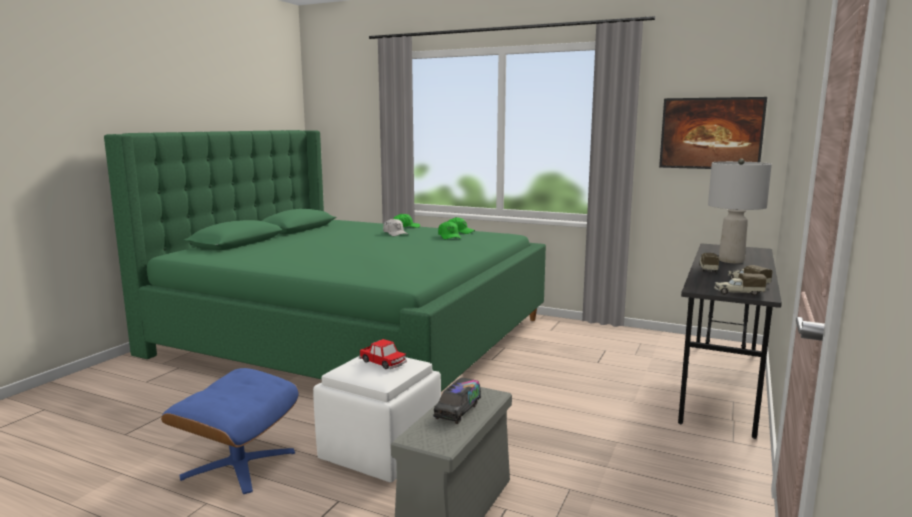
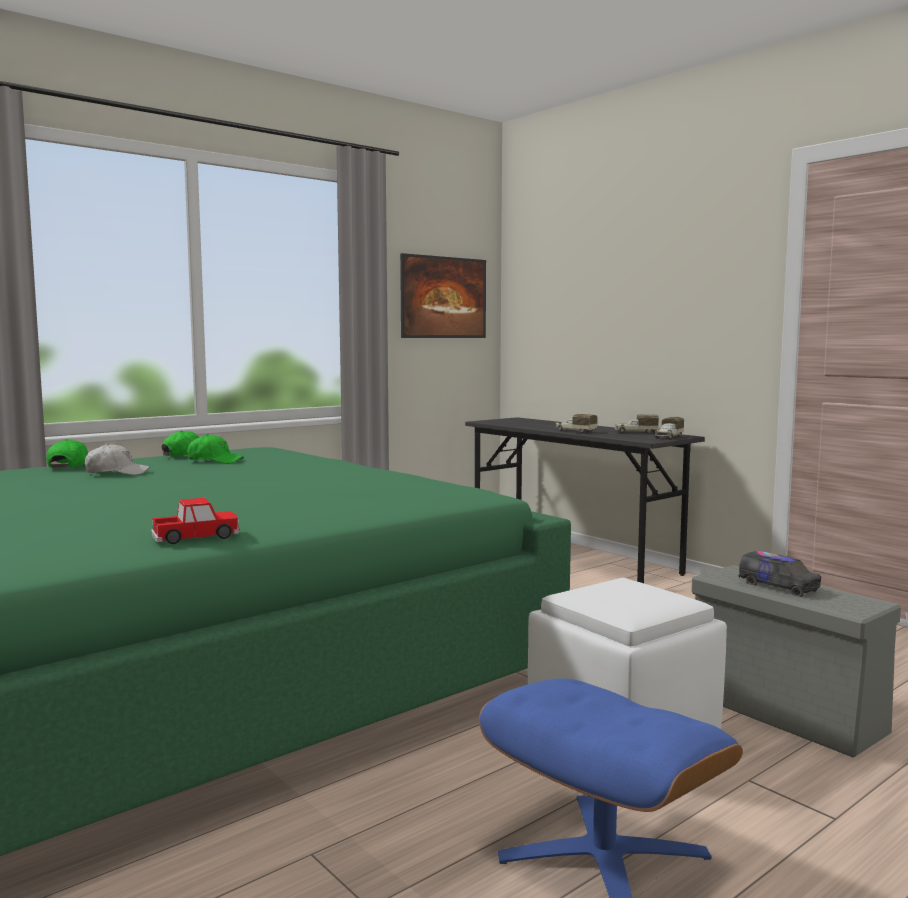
camera: 65 degrees left, 5 degrees down
toy car [359,339,407,369] -> toy car moved to [151,498,239,544]
grey table lamp [708,159,772,263] -> none

